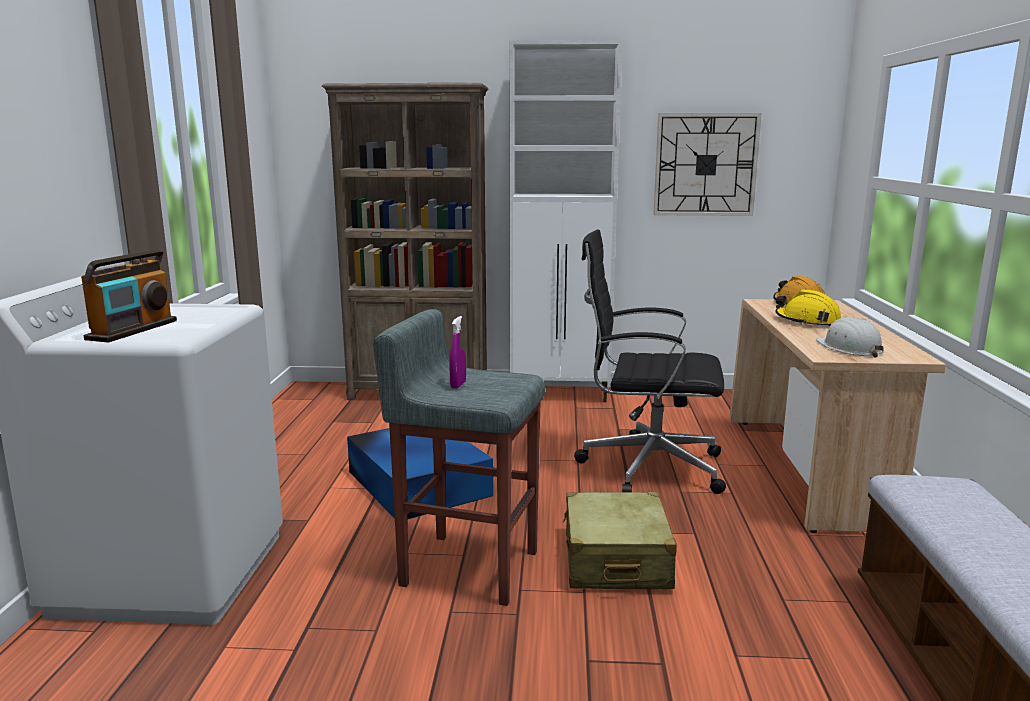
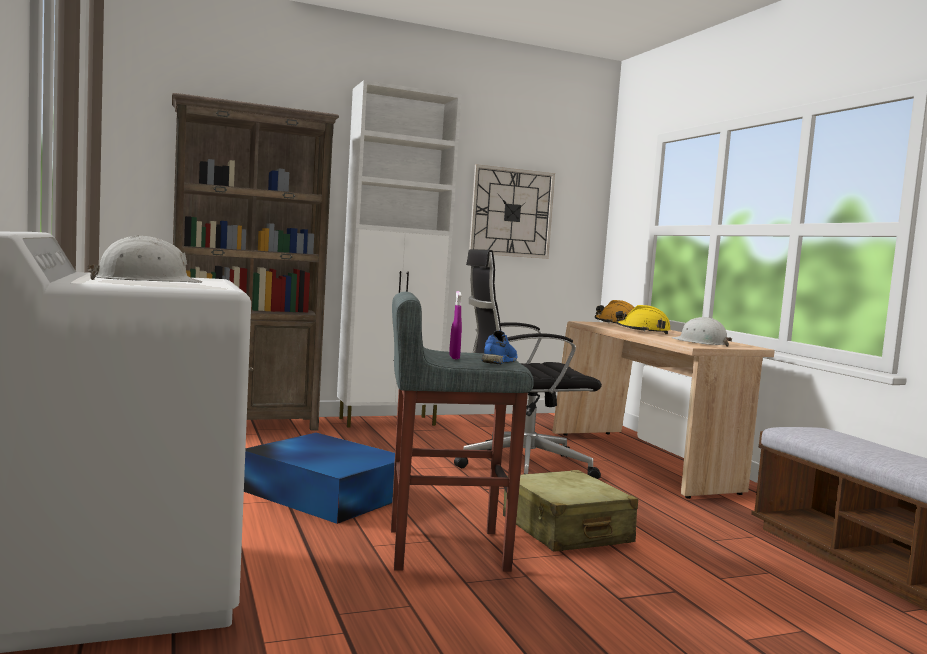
camera: 25 degrees left, 10 degrees down
radio [81,249,177,343] -> white hard hat [87,236,202,283]
none -> blue shoe [482,330,517,364]

